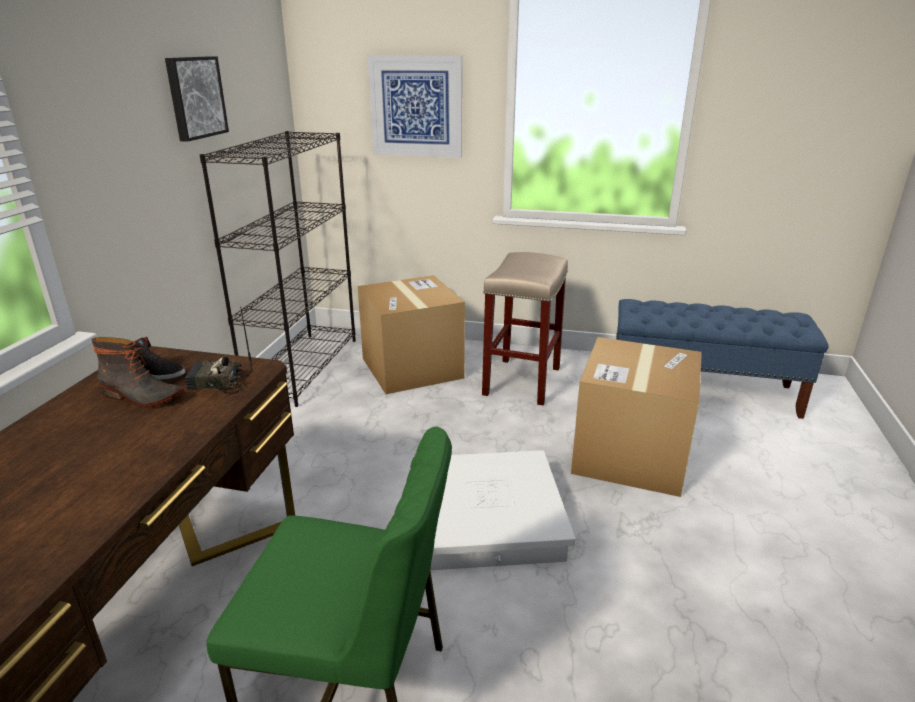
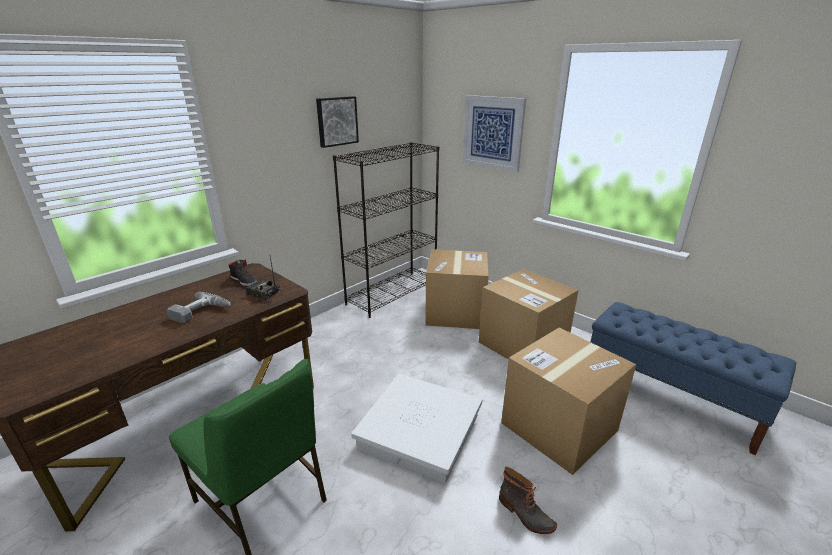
camera: 30 degrees right, 0 degrees up
boot [91,337,184,408] -> boot moved to [499,467,557,534]
beige stool [482,252,568,405] -> cardboard box [479,269,578,359]
none -> power drill [167,292,231,323]

